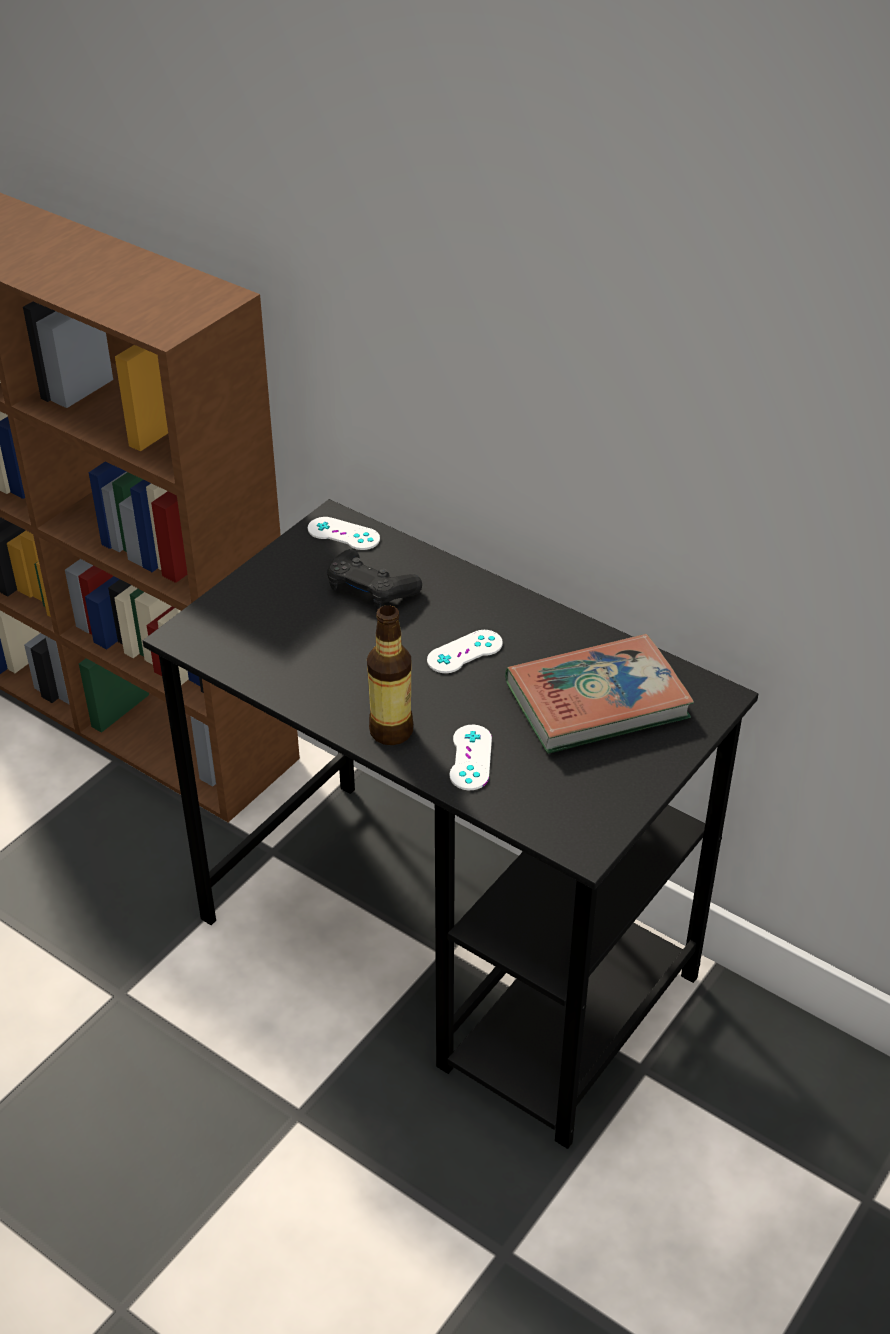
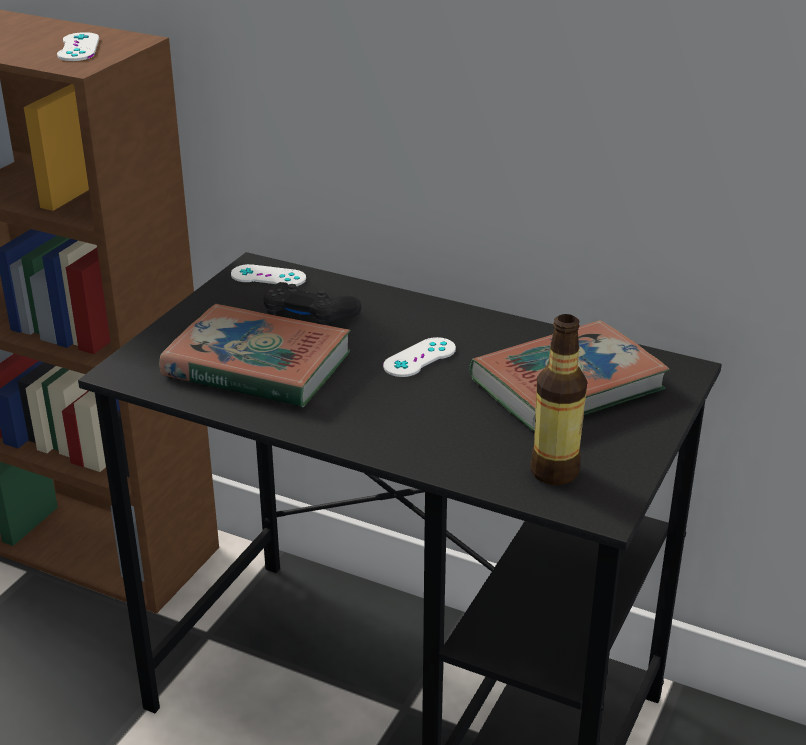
camera: 10 degrees left, 10 degrees down
bottle [367,605,413,745] -> bottle moved to [531,314,587,485]
white game controller [450,725,492,790] -> white game controller moved to [57,32,99,61]
none -> book [159,304,351,408]

